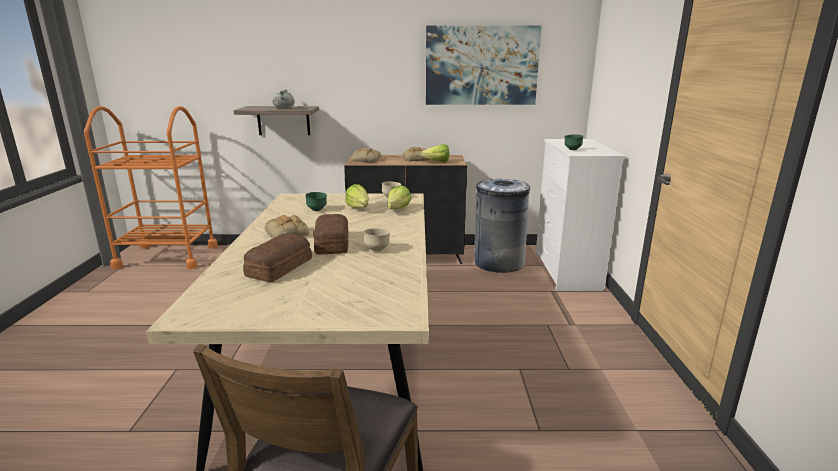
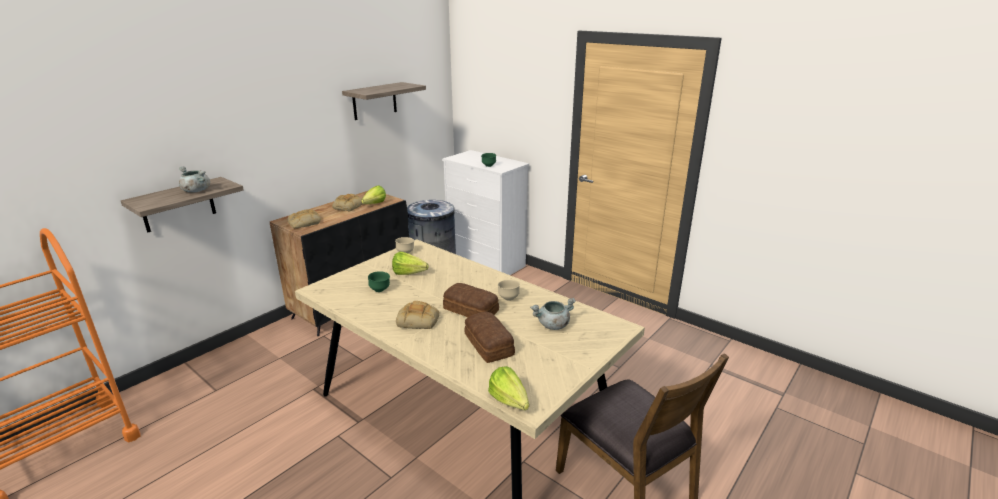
camera: 50 degrees left, 5 degrees up
lettuce [388,185,411,209] -> lettuce moved to [488,366,529,410]
picture [426,26,541,105] -> shelf [342,82,426,120]
none -> grey cooking pot [530,298,576,330]

